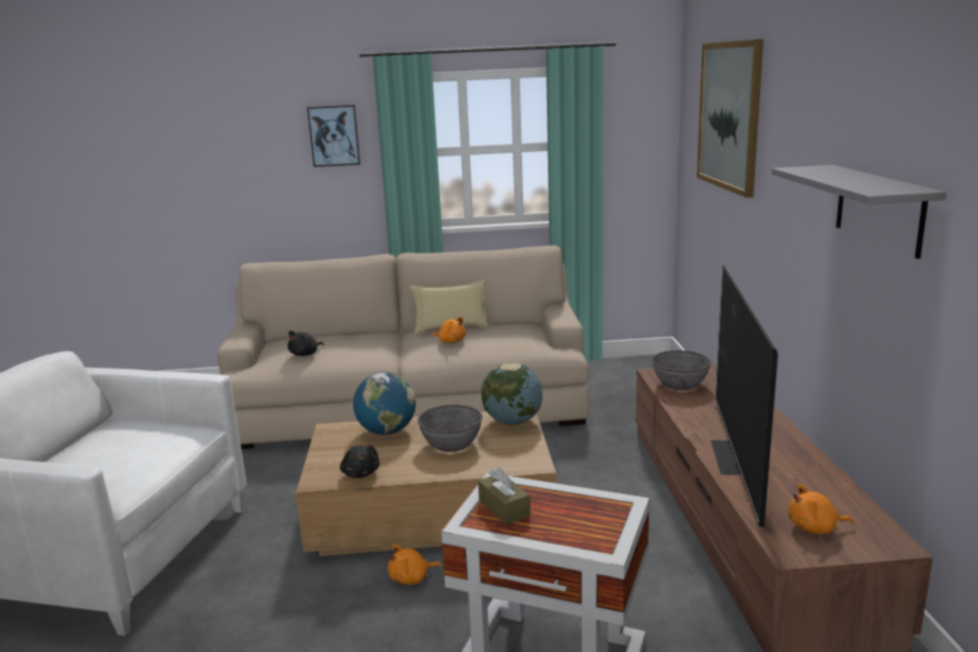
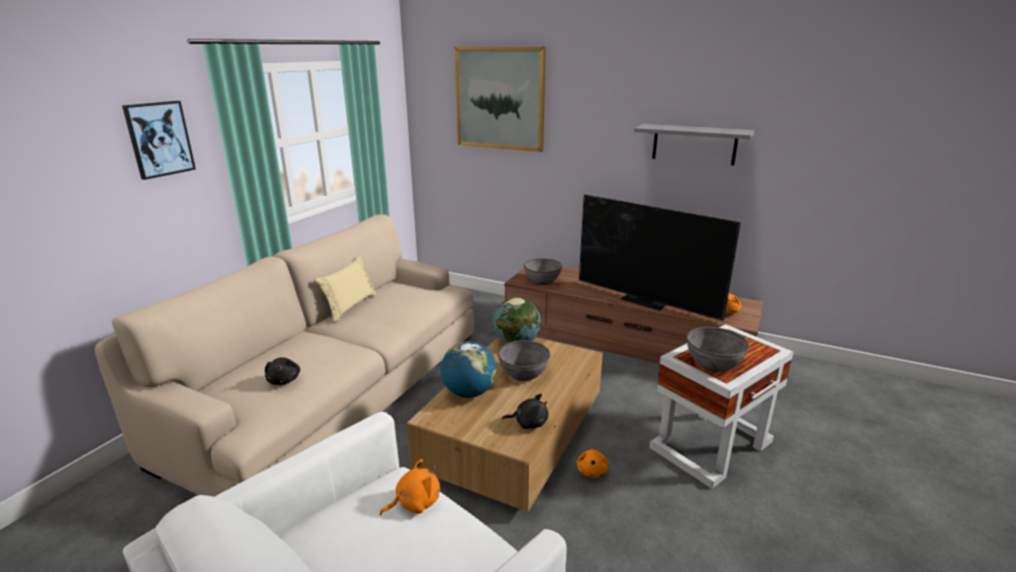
camera: 60 degrees left, 5 degrees up
orange plush toy [431,317,466,343] -> orange plush toy moved to [380,459,440,515]
brown tissue box [478,467,531,525] -> grey bowl [686,327,749,372]

